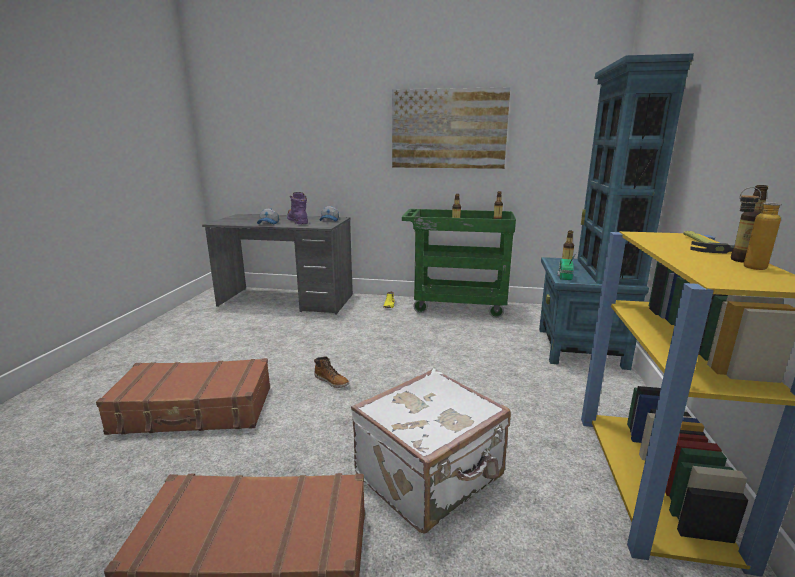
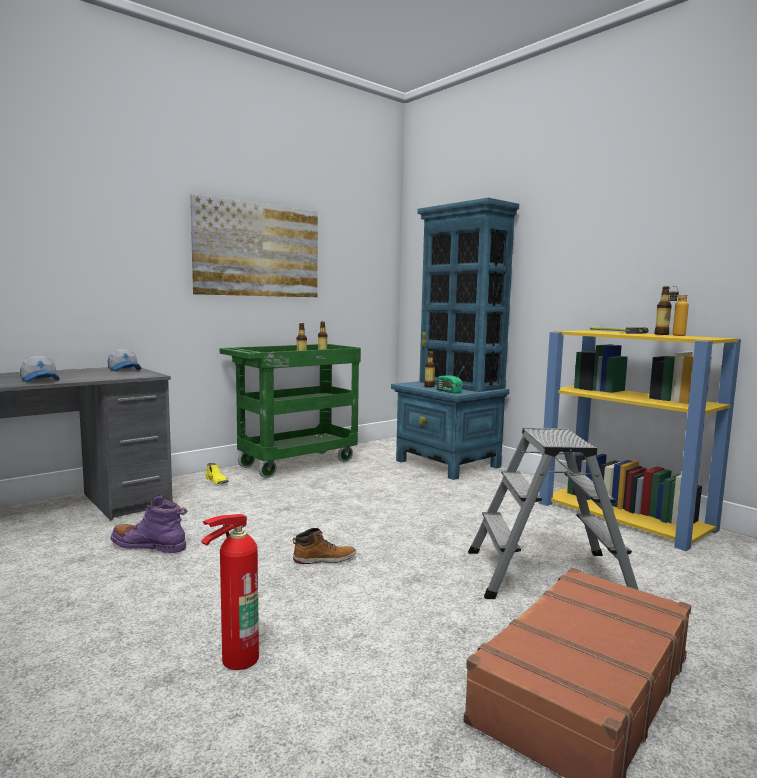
camera: 50 degrees left, 10 degrees down
brown suitcase [96,358,270,435] -> fire extinguisher [201,514,259,670]
purple boot [287,192,308,224] -> purple boot moved to [110,494,187,553]
white suitcase [351,369,511,534] -> grey step ladder [468,428,639,599]

